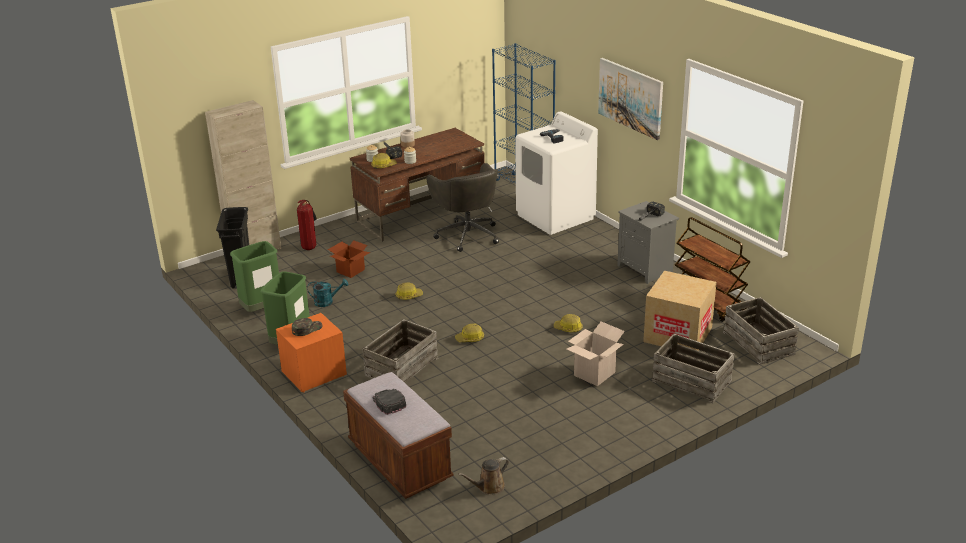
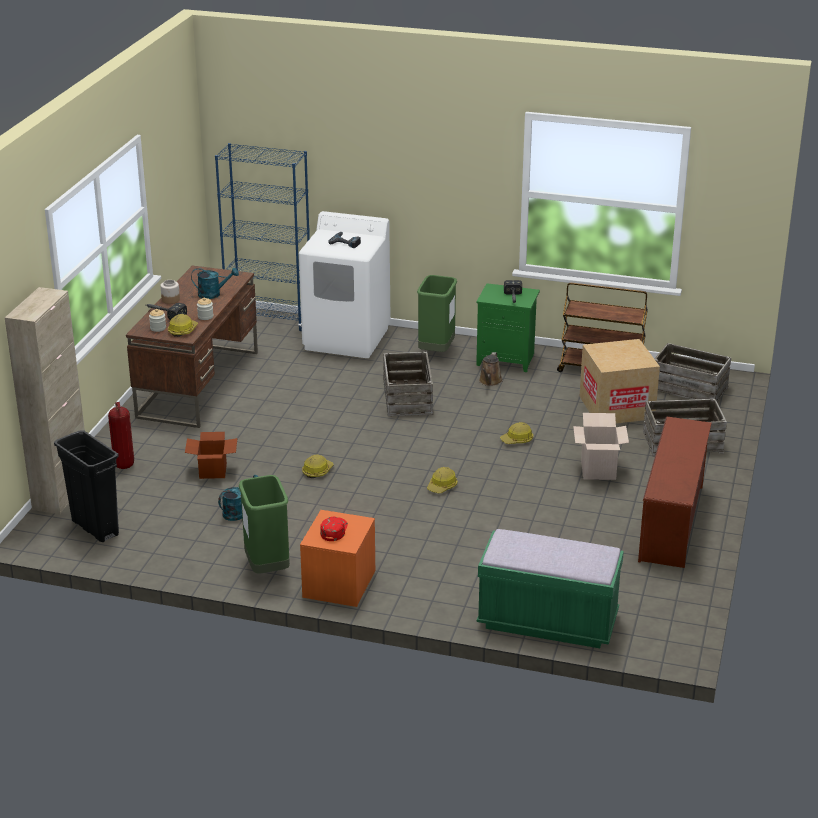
camera: 40 degrees left, 0 degrees up
green trash can [230,241,279,312] -> green trash can moved to [417,275,457,352]
green cap [292,318,323,336] -> red cap [320,517,348,541]
brown bench [343,372,454,499] -> green bench [477,529,624,648]
crate [363,319,438,383] -> crate moved to [383,352,434,416]
black cap [373,389,406,415] -> none
grey office chair [426,163,499,252] -> none
brown watering can [458,457,509,494] -> brown watering can moved to [479,352,503,386]
picture [598,58,663,140] -> none
grey nightstand [617,201,679,284] -> green nightstand [476,283,540,372]
none -> turquoise watering can [191,268,239,299]
none -> brown shoe rack [638,417,712,568]

